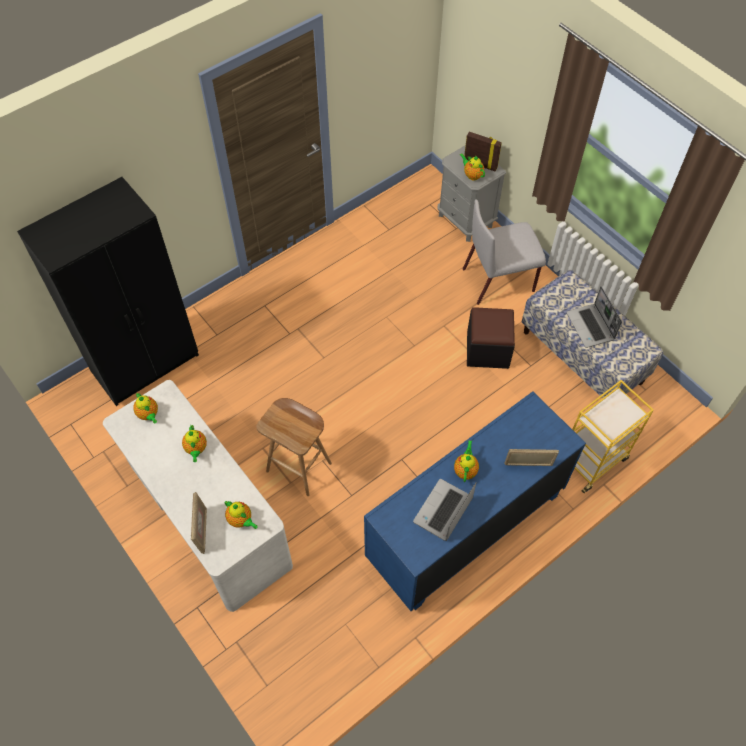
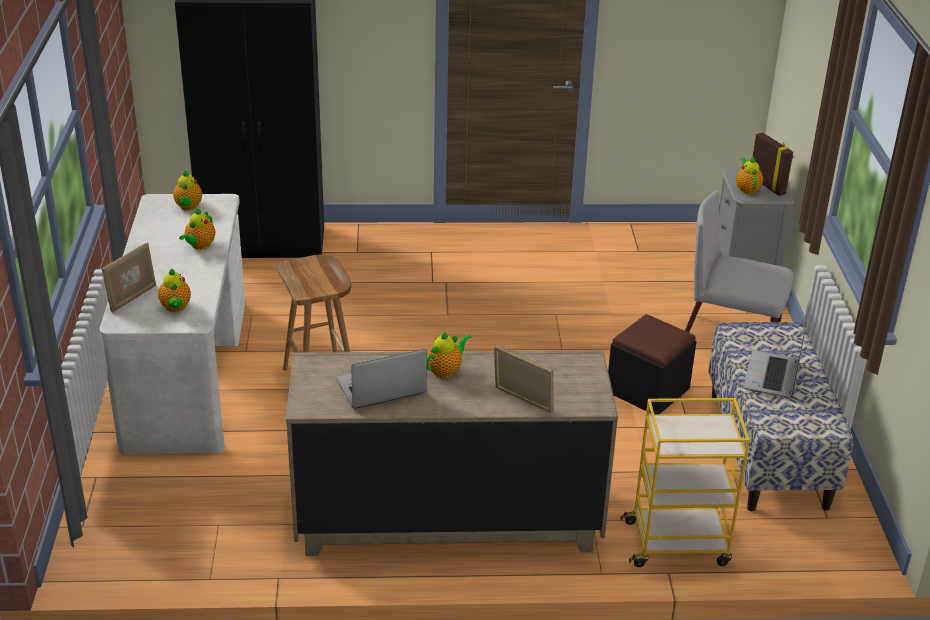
camera: 35 degrees right, 25 degrees down
blue dresser [364,391,586,611] -> beige dresser [286,351,618,556]

